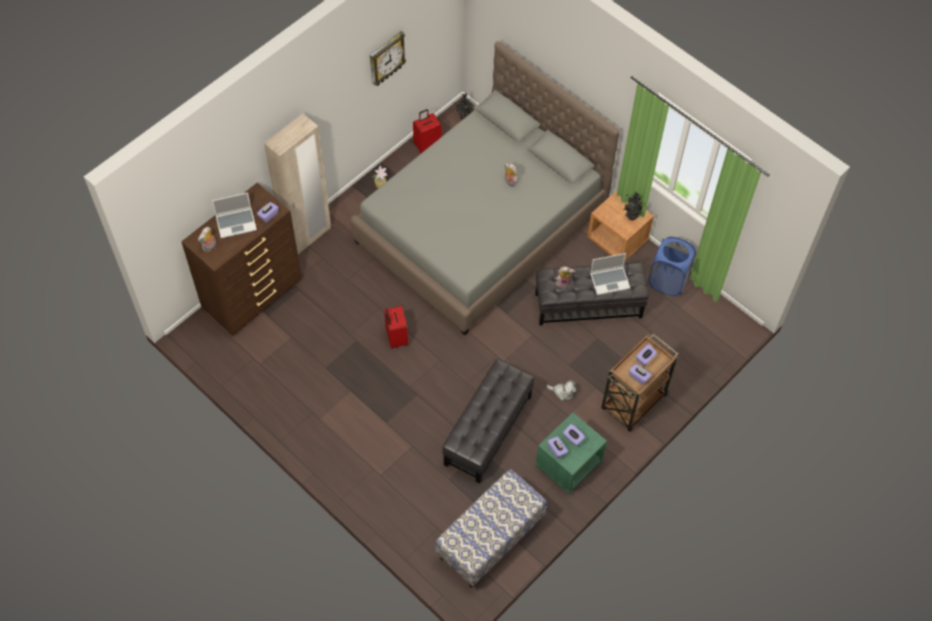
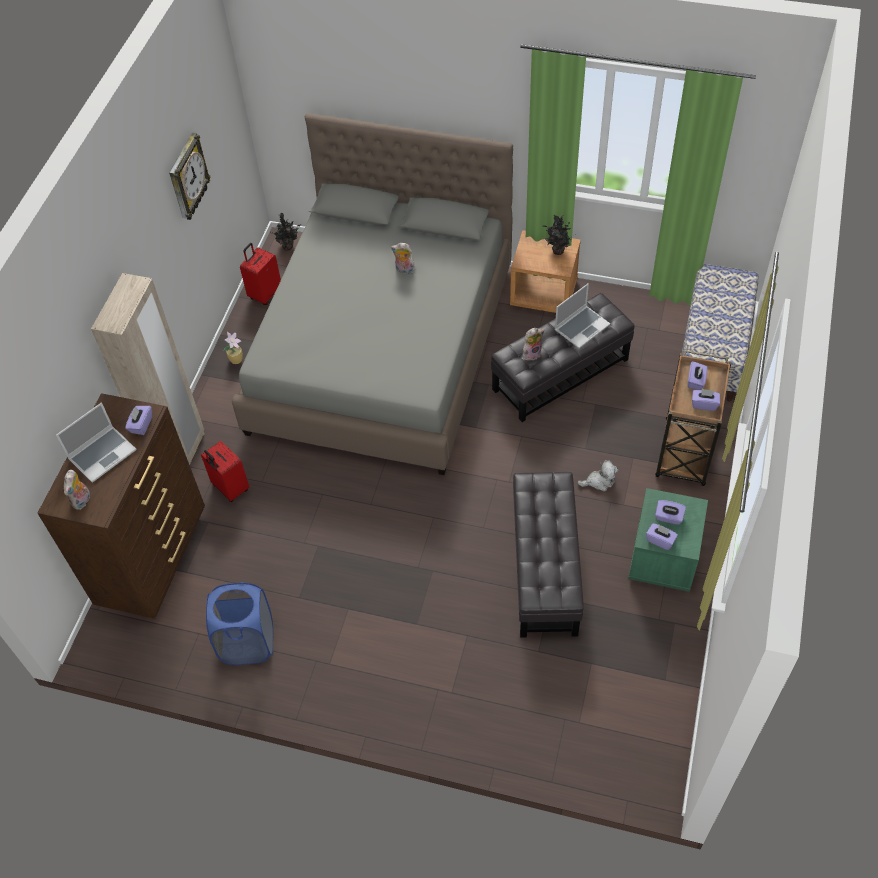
camera: 25 degrees left, 5 degrees down
red suitcase [384,306,408,349] -> red suitcase moved to [201,441,250,502]
bench [436,469,547,588] -> bench moved to [682,264,758,401]
blue laundry basket [648,237,696,296] -> blue laundry basket moved to [206,582,273,665]

